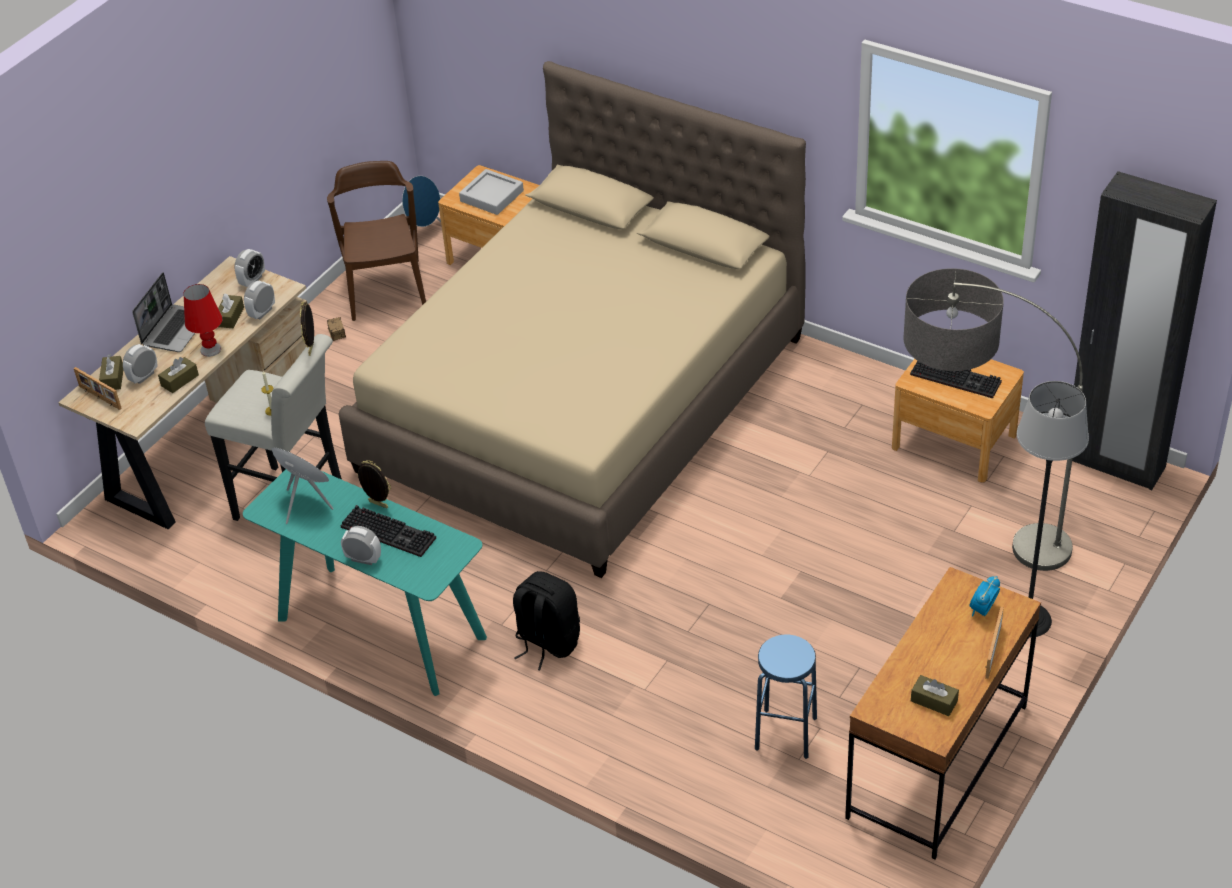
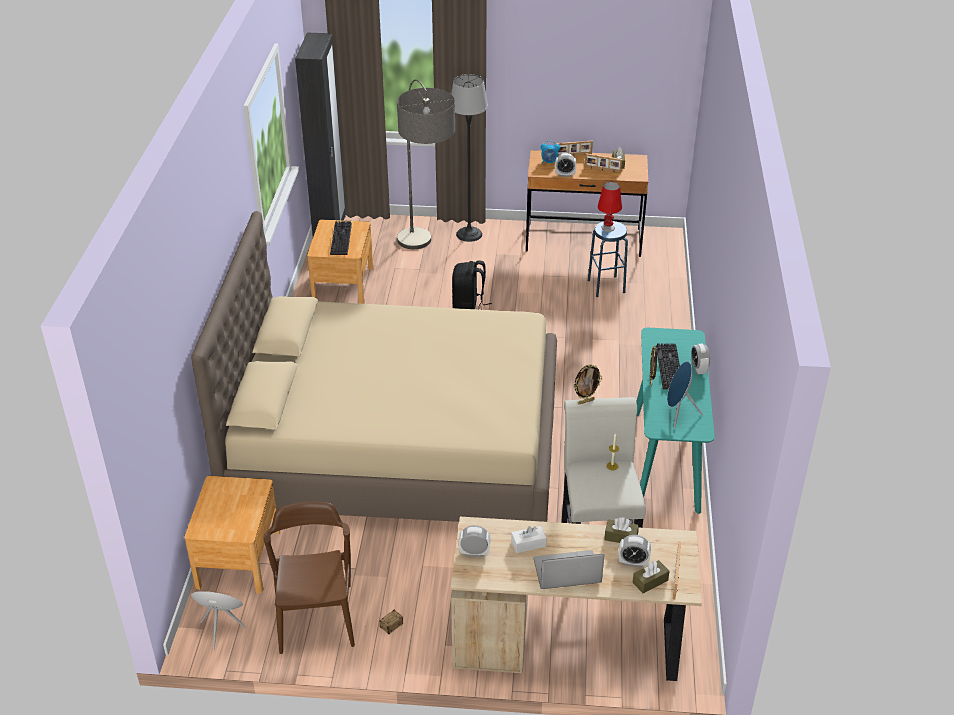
camera: 120 degrees left, 5 degrees down
red table lamp [184,284,222,357] -> red table lamp moved to [598,182,622,232]
brown tissue box [218,293,244,328] -> white tissue box [511,526,546,553]
alarm clock [244,281,275,319] -> alarm clock moved to [555,153,576,177]
brown chair [327,161,426,321] -> brown chair turned 120 degrees clockwise [264,501,355,654]
grey tray [459,169,524,215] -> none
black backpack [513,571,580,670] -> black backpack moved to [452,260,492,310]
none -> picture frame [584,153,622,173]

